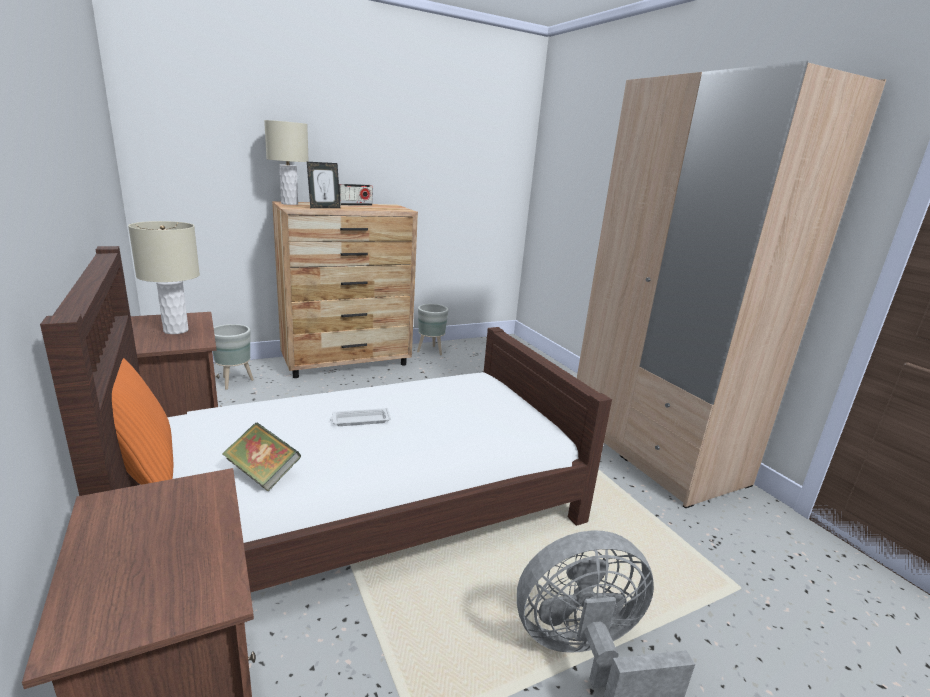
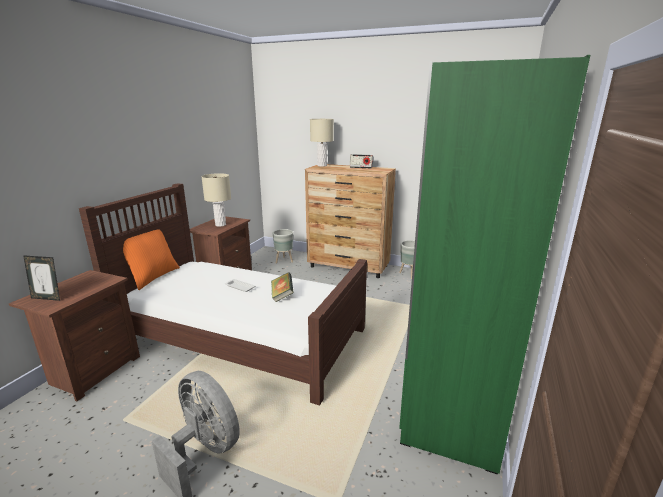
camera: 50 degrees right, 0 degrees up
book [222,422,301,492] -> book moved to [271,272,294,302]
picture frame [307,162,340,208] -> picture frame moved to [23,255,60,301]
beige wardrobe [577,61,886,508] -> green wardrobe [399,55,590,475]

